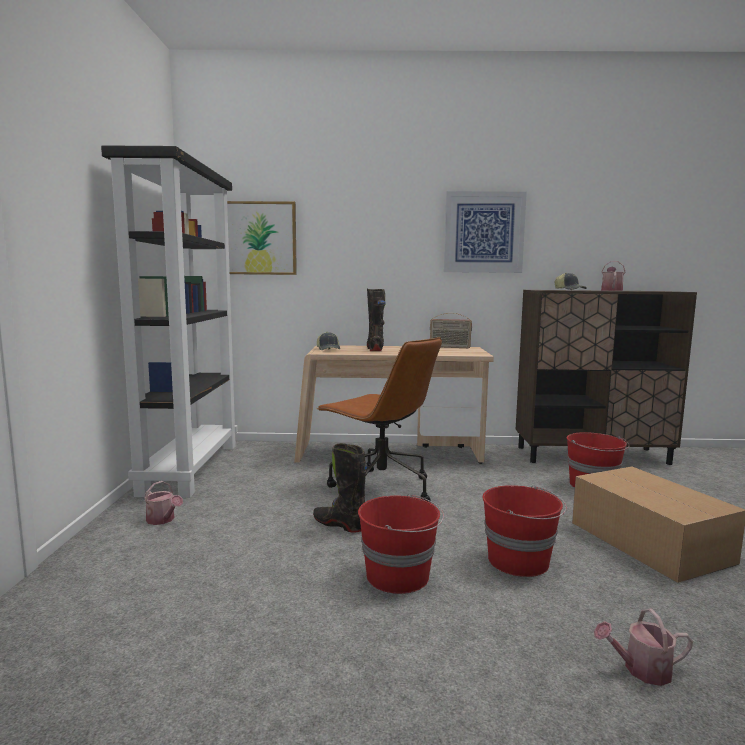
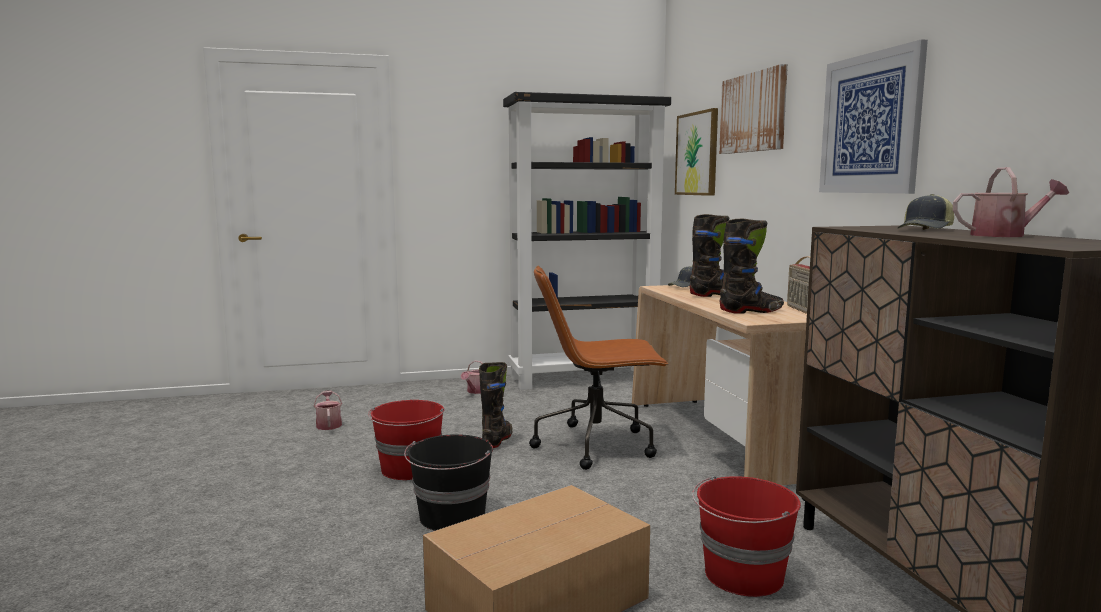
camera: 75 degrees right, 0 degrees up
brown office chair [316,337,442,502] -> brown office chair turned 60 degrees clockwise [529,266,669,470]
red bucket [483,485,567,577] -> black bucket [404,434,493,531]
watering can [594,609,693,686] -> watering can moved to [314,390,342,430]
none -> picture [719,64,788,154]
none -> black boot [720,218,784,314]

